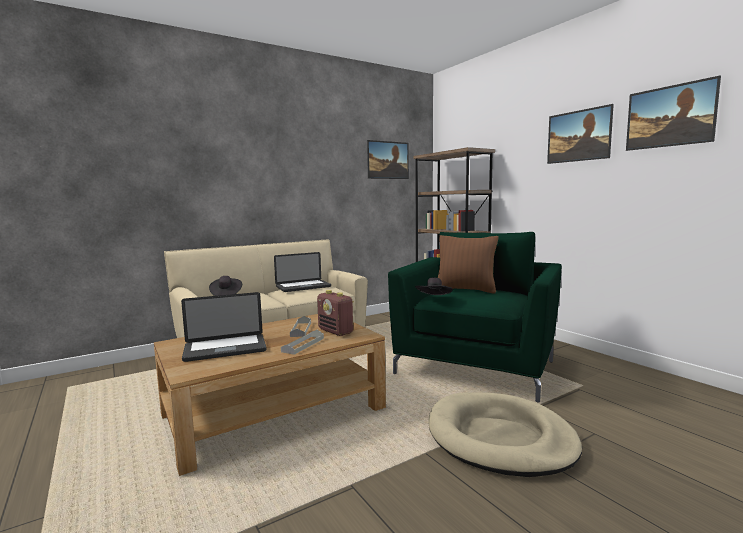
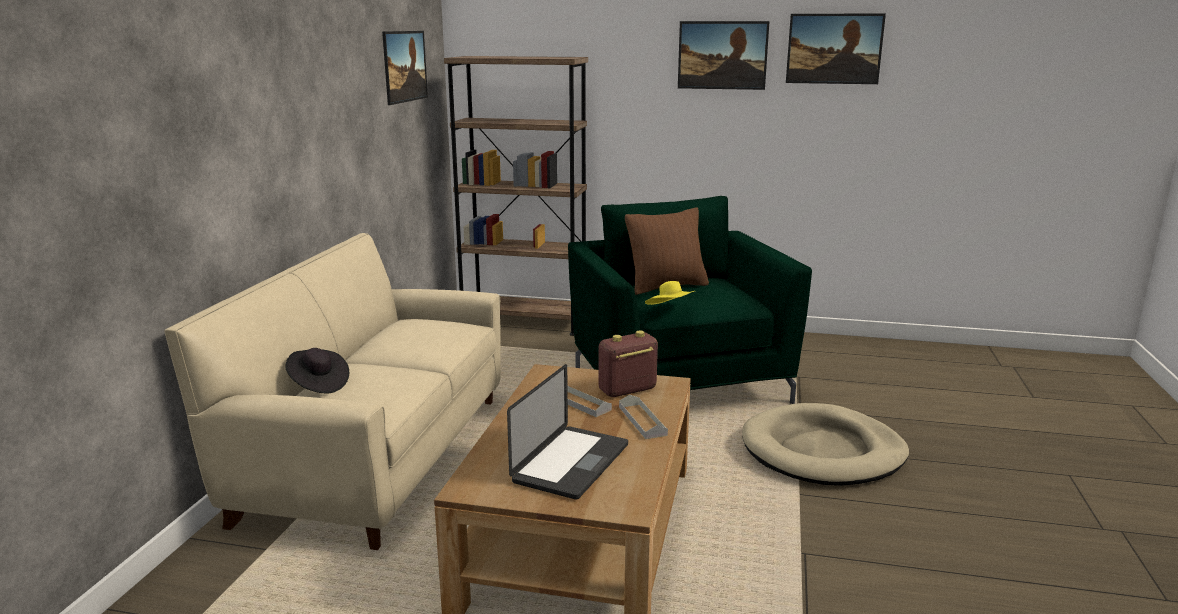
camera: 45 degrees left, 10 degrees up
laptop [274,252,331,292] -> none
radio [317,290,354,336] -> radio turned 150 degrees clockwise [598,331,658,397]
black hat [415,278,453,295] -> yellow hat [645,281,695,305]

